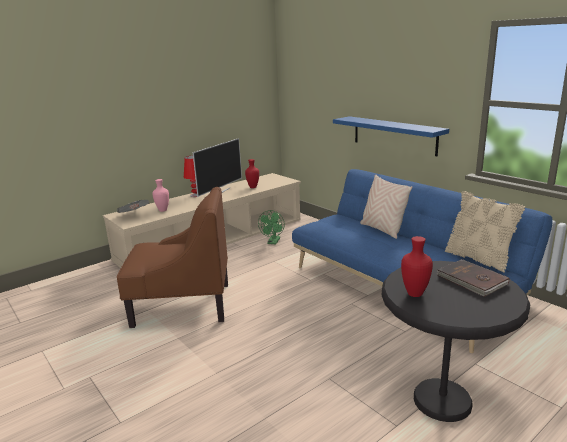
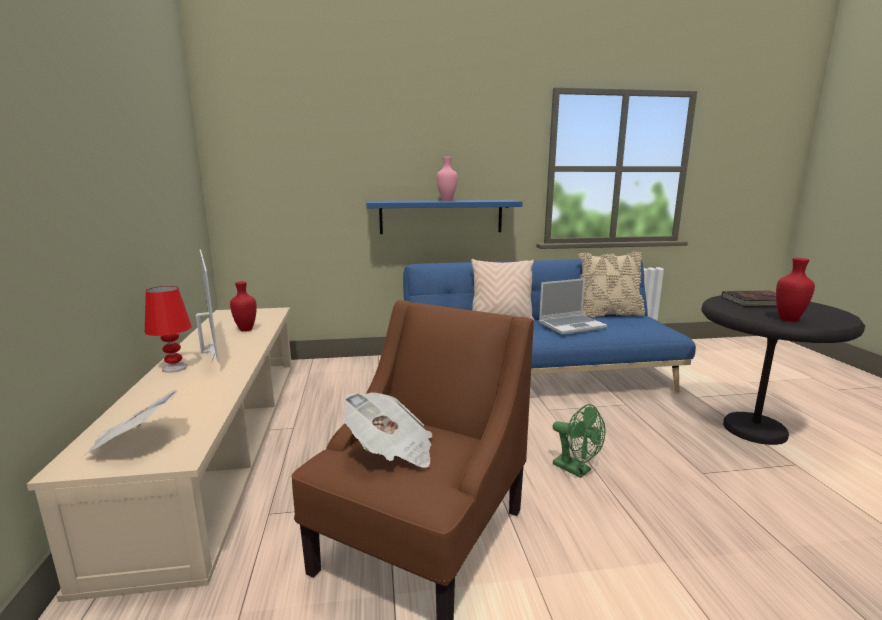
camera: 60 degrees left, 5 degrees down
pink vase [153,179,169,212] -> pink vase moved to [437,157,458,201]
green fan [258,210,285,244] -> green fan moved to [552,404,605,478]
none -> newspaper [343,392,432,468]
none -> laptop [539,278,607,335]

